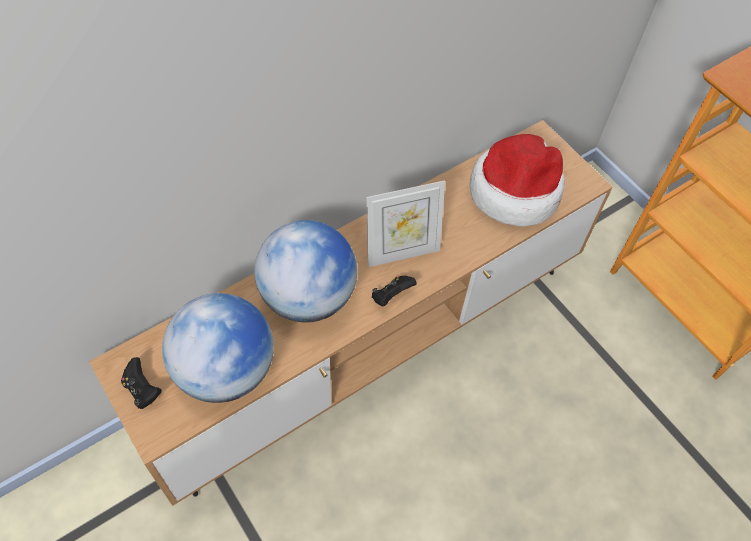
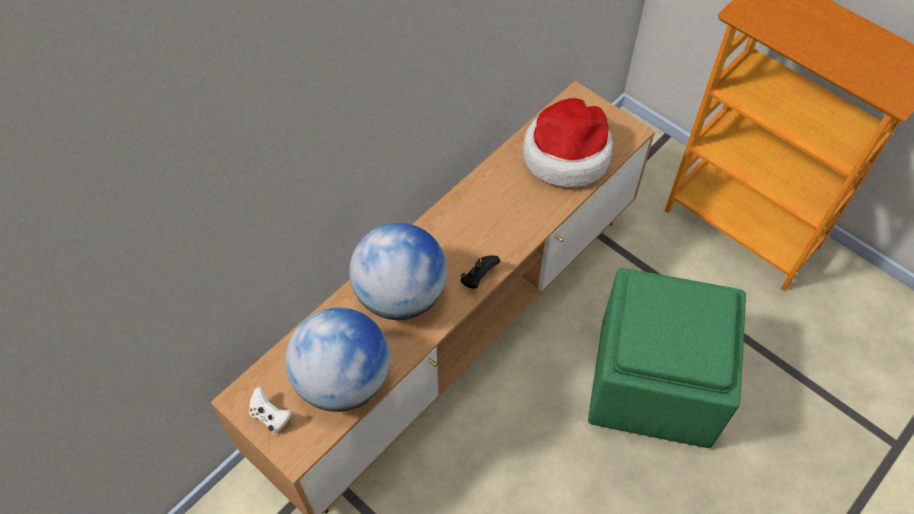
camera: 10 degrees left, 0 degrees up
black game controller [121,357,161,409] -> white game controller [249,386,292,434]
picture frame [366,180,445,267] -> none
none -> green ottoman [588,268,746,448]

